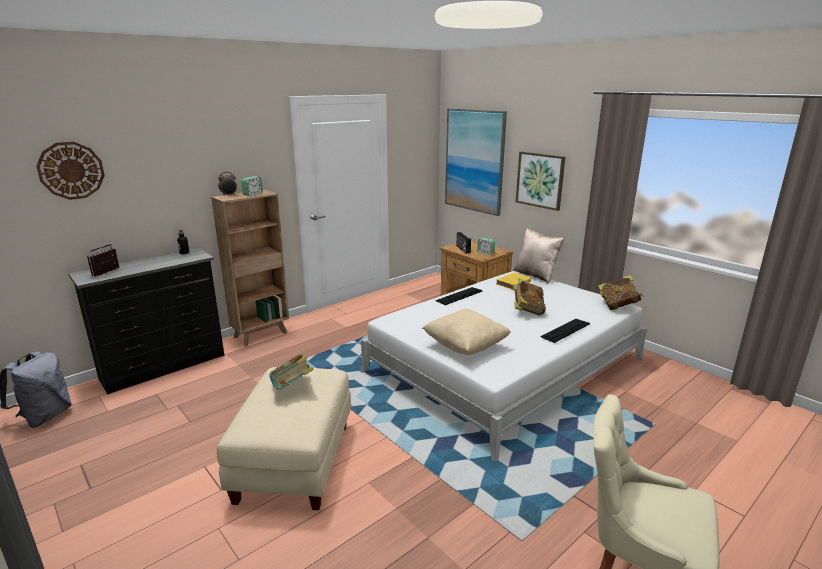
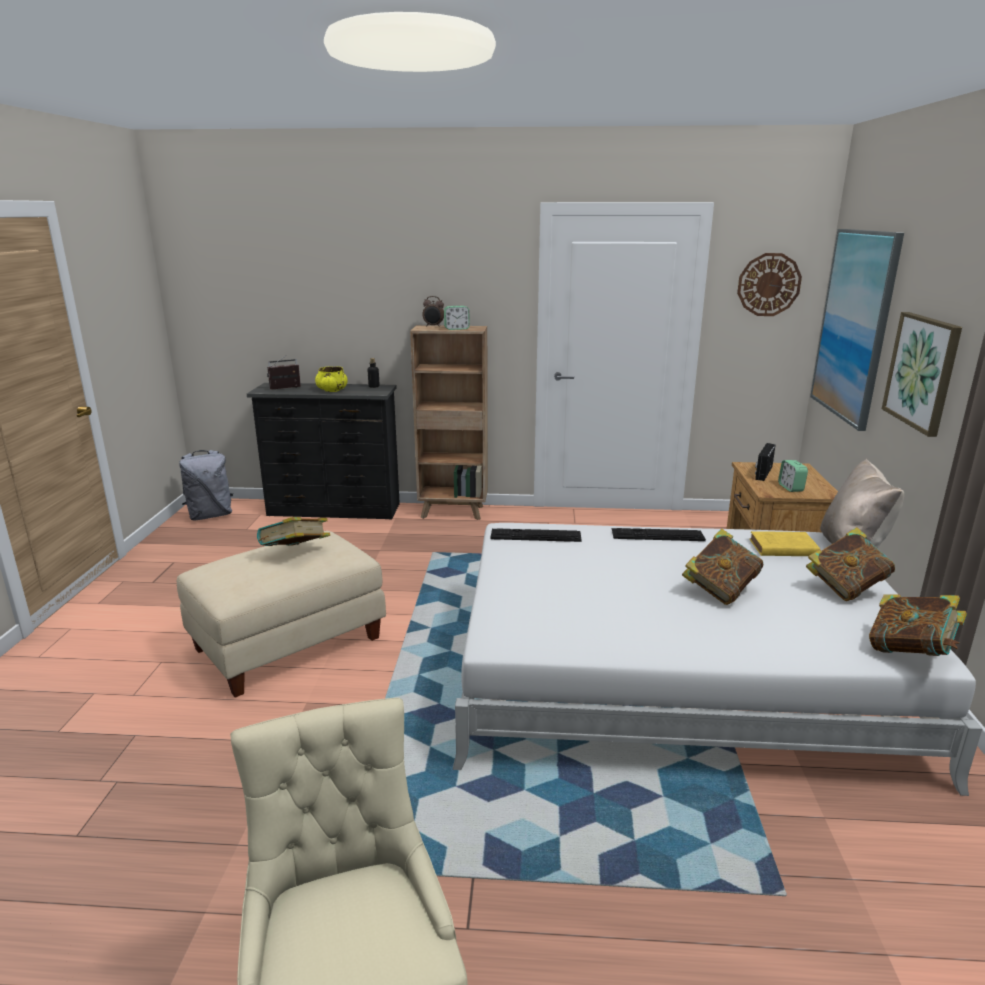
camera: 45 degrees right, 0 degrees up
wall clock [36,142,105,200] -> wall clock moved to [737,253,802,316]
beige pillow [422,308,511,355] -> none
keyboard [540,319,590,343] -> keyboard moved to [490,528,581,542]
none -> yellow bowl [315,366,348,392]
none -> book [806,527,895,601]

